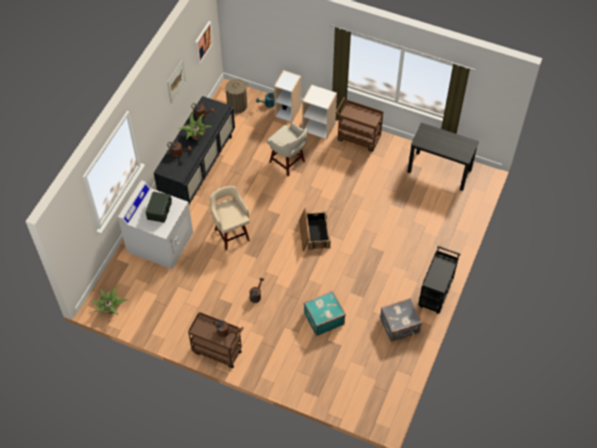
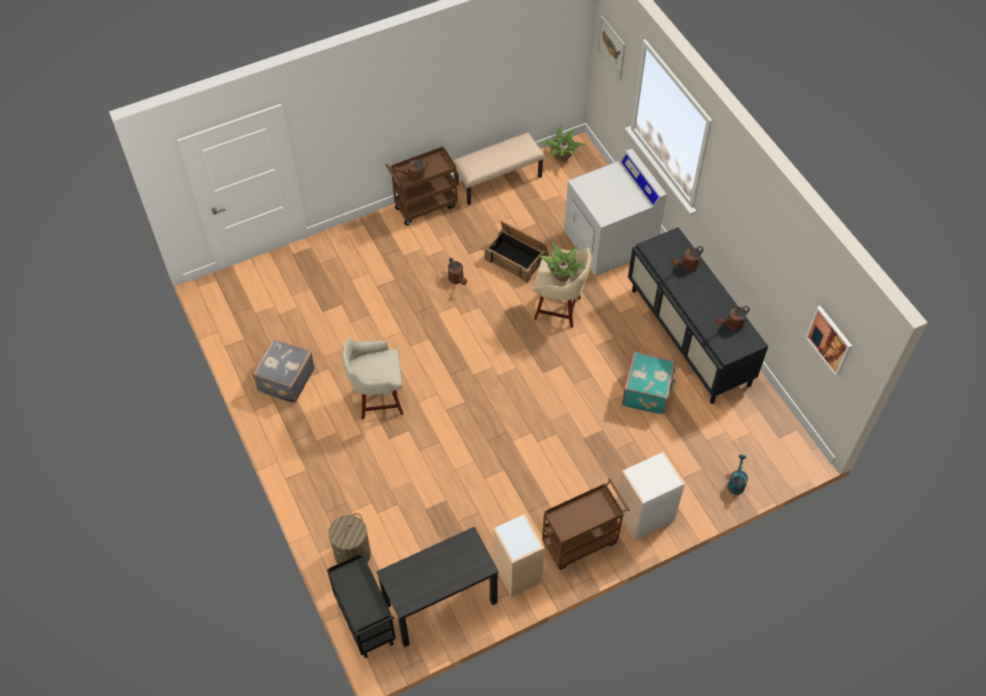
camera: 130 degrees right, 0 degrees up
radio [146,191,172,223] -> none
picture [167,60,186,104] -> picture moved to [598,16,625,80]
potted plant [178,113,212,140] -> potted plant moved to [538,242,586,282]
laundry basket [223,79,248,114] -> laundry basket moved to [329,513,371,564]
beige stool [267,123,307,177] -> beige stool moved to [342,338,403,419]
bookcase [274,70,301,122] -> bookcase moved to [493,514,544,597]
crate [299,208,331,251] -> crate moved to [485,220,549,283]
turquoise suitcase [304,291,346,336] -> turquoise suitcase moved to [622,352,676,414]
black cart [418,246,461,314] -> black cart moved to [327,554,396,658]
none -> beige bench [453,133,544,205]

